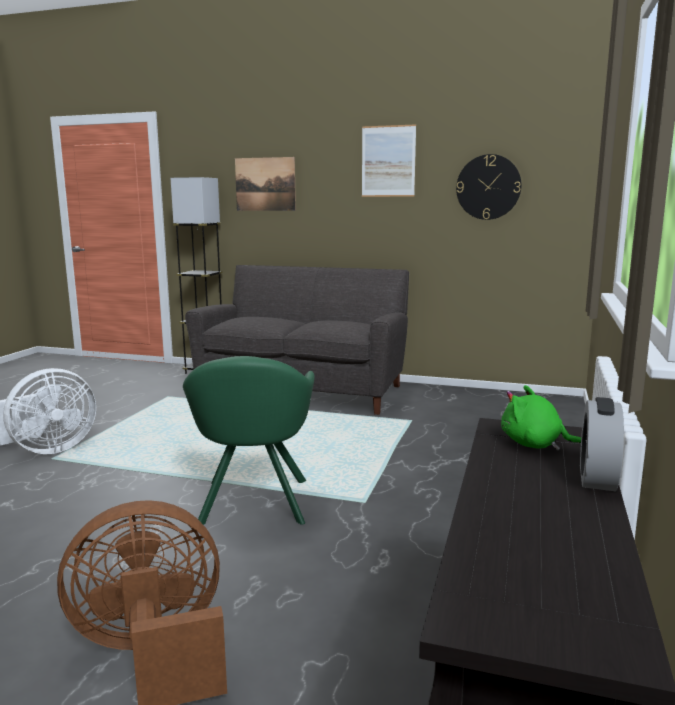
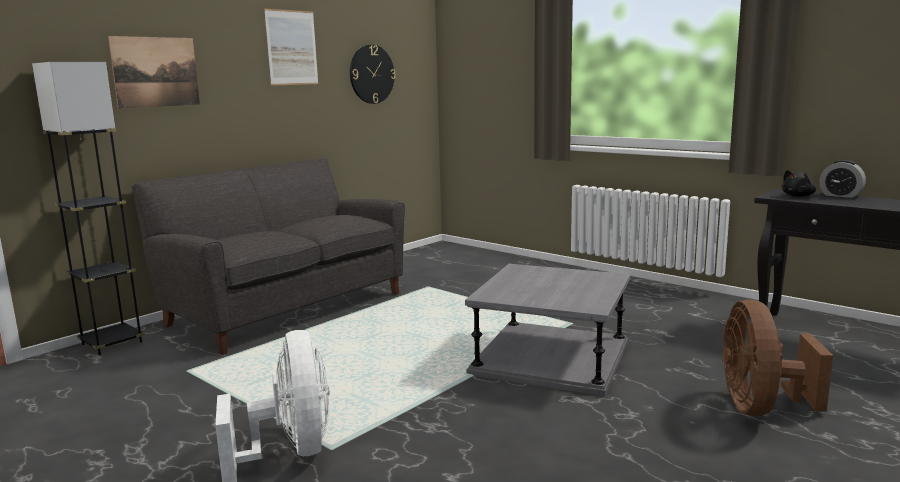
camera: 65 degrees left, 0 degrees up
green armchair [183,356,315,525] -> grey side table [465,264,631,396]
green plush toy [501,385,581,451] -> black plush toy [782,170,816,197]

